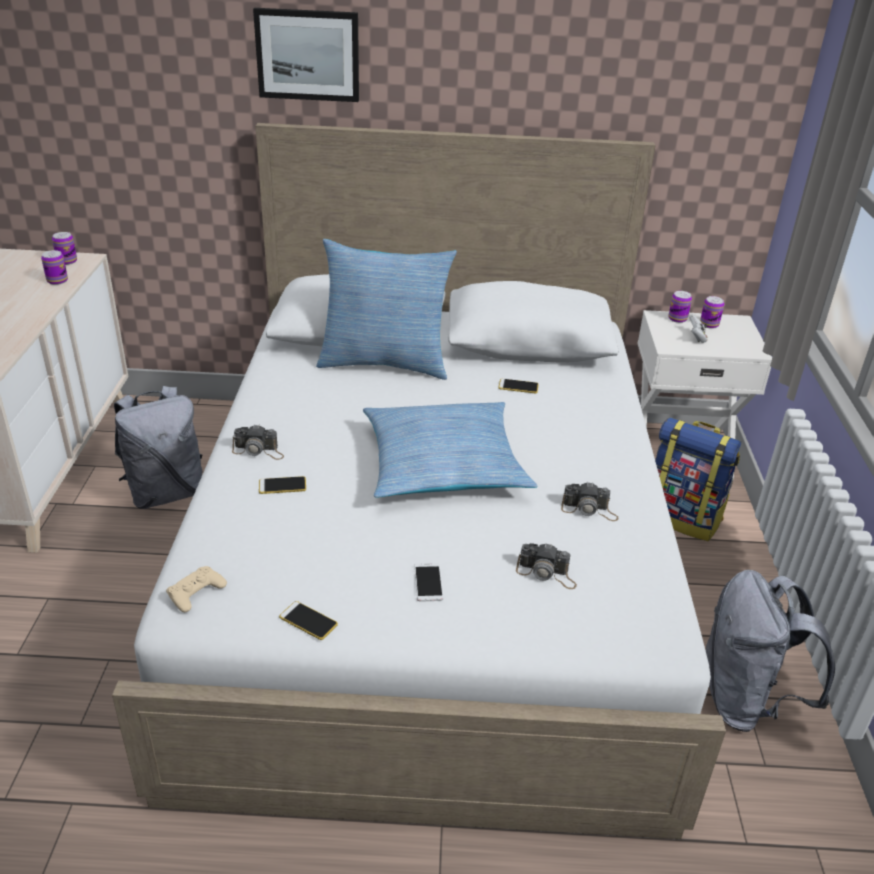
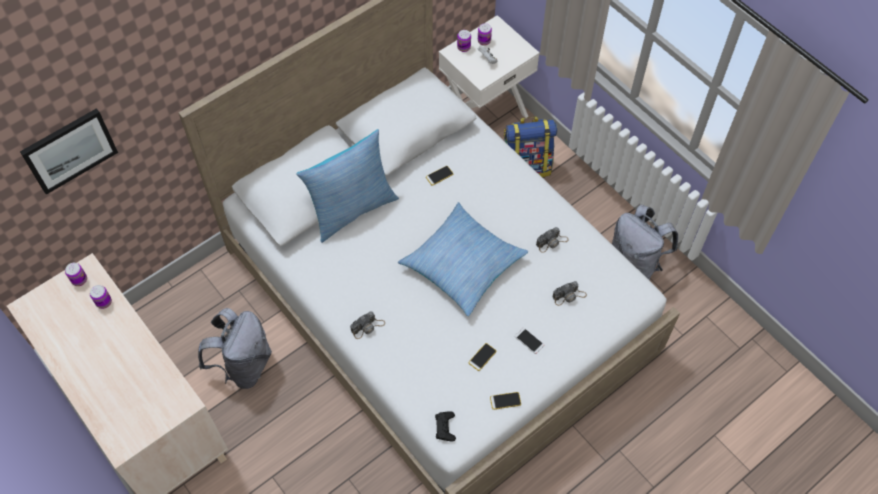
camera: 40 degrees left, 25 degrees up
beige game controller [166,566,227,612] -> black game controller [435,411,456,441]
picture [253,8,359,102] -> picture moved to [20,108,118,195]
phone [259,476,306,494] -> phone moved to [469,343,496,371]

